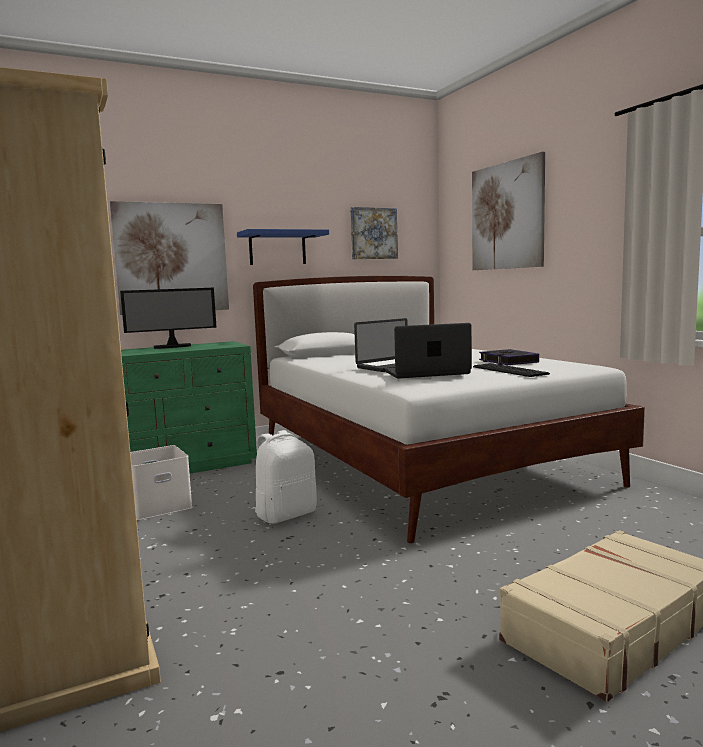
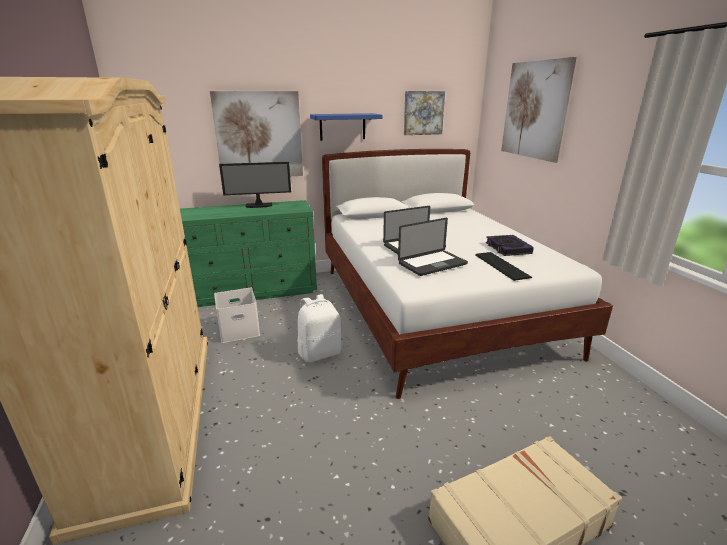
camera: 10 degrees right, 15 degrees up
laptop [385,323,472,379] -> laptop turned 150 degrees clockwise [398,218,468,276]

